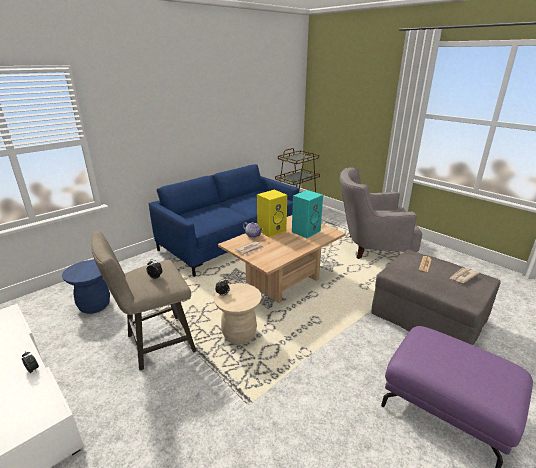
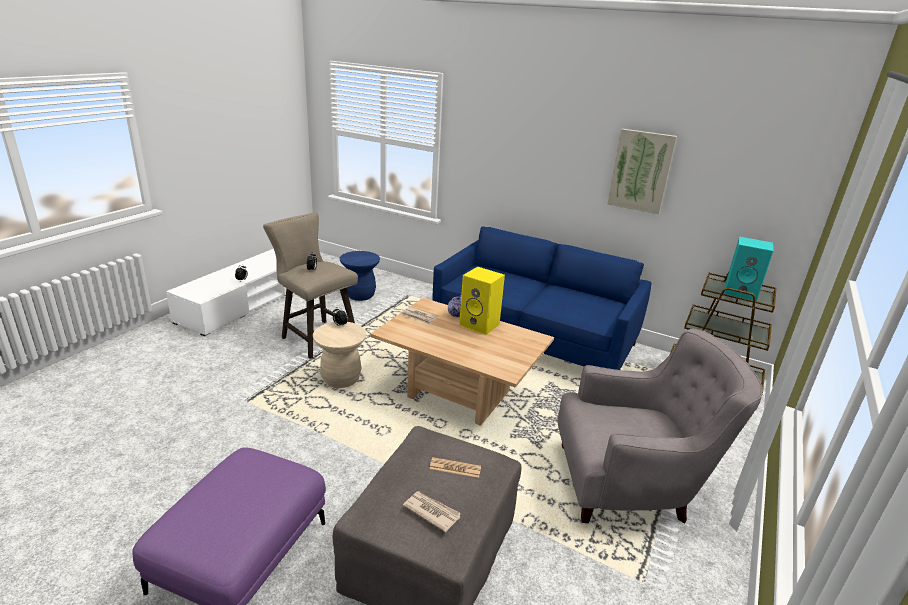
camera: 70 degrees right, 0 degrees up
turquoise speaker [292,190,323,238] -> turquoise speaker moved to [724,237,773,302]
grey armchair [340,168,422,259] -> grey armchair turned 105 degrees clockwise [557,329,763,524]
none -> picture [607,129,677,214]

